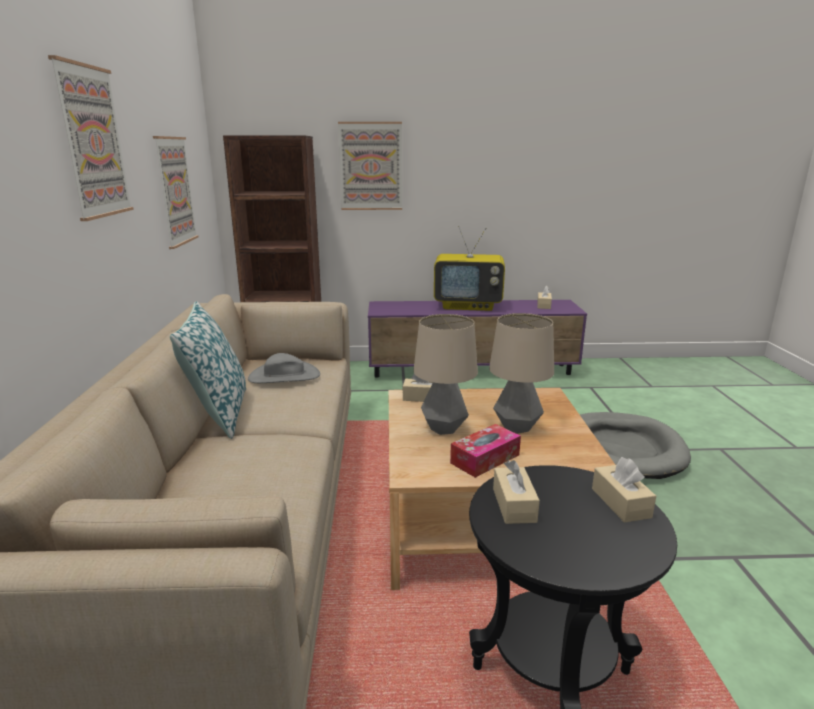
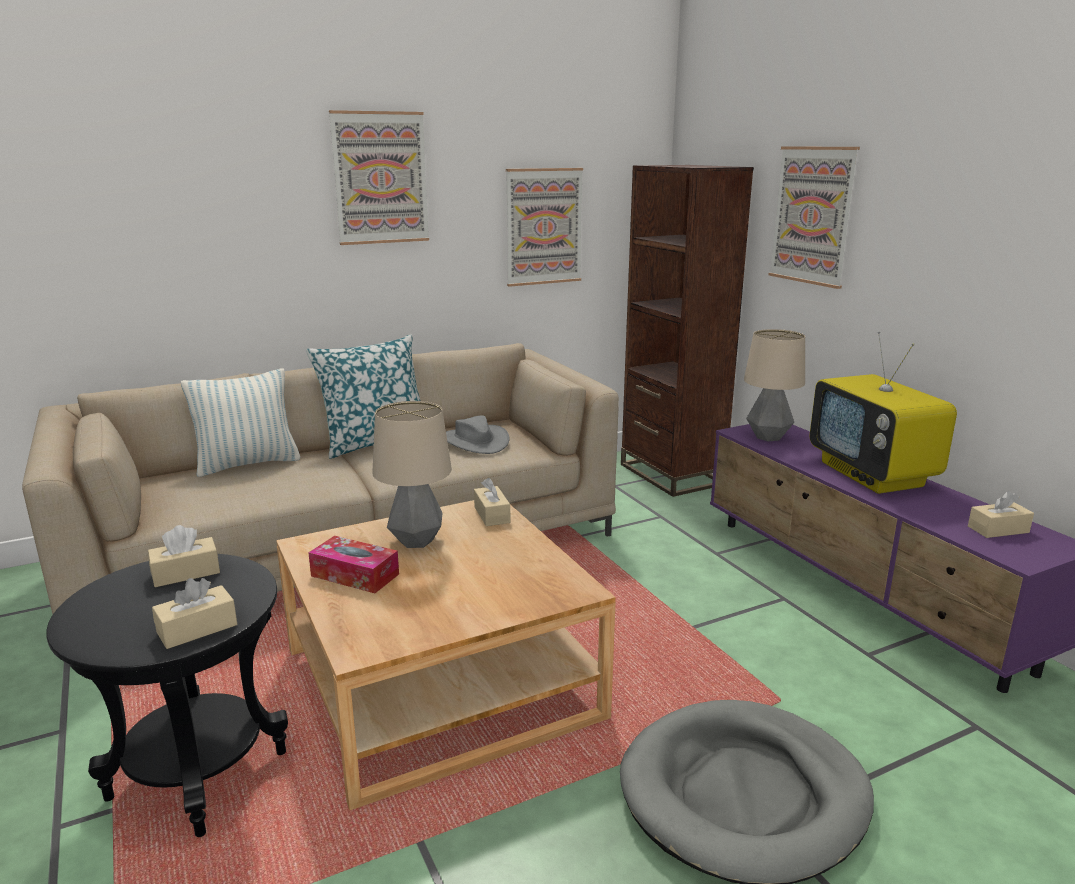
camera: 65 degrees right, 0 degrees up
table lamp [489,313,554,434] -> table lamp moved to [744,329,805,441]
none -> pillow [181,368,300,477]

